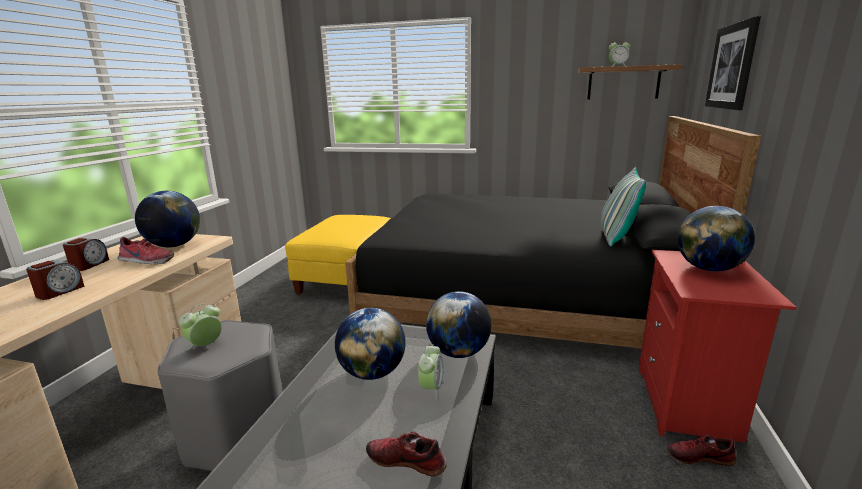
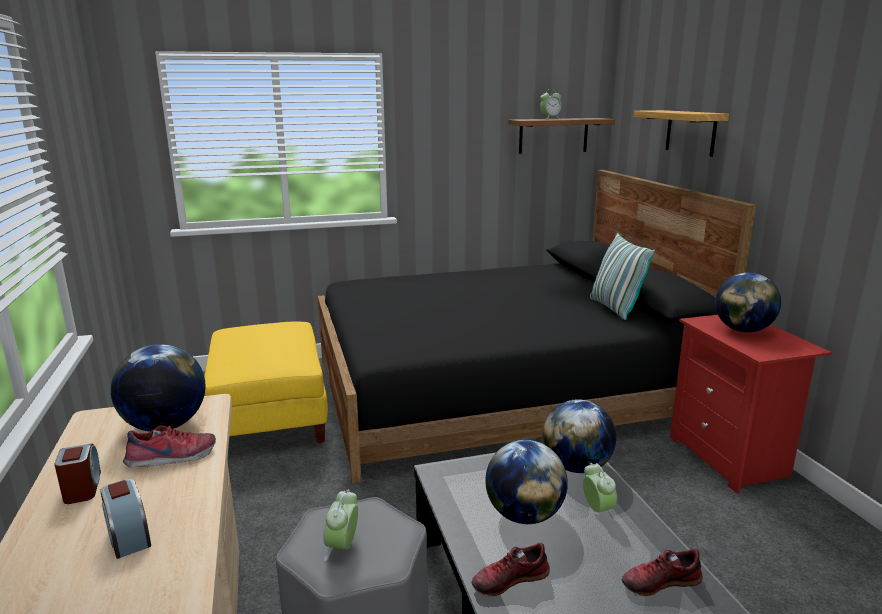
camera: 30 degrees left, 0 degrees up
alarm clock [26,260,85,300] -> alarm clock turned 150 degrees clockwise [100,479,151,559]
shoe [667,434,736,466] -> shoe moved to [472,543,550,597]
picture [705,16,761,110] -> shelf [634,110,729,157]

